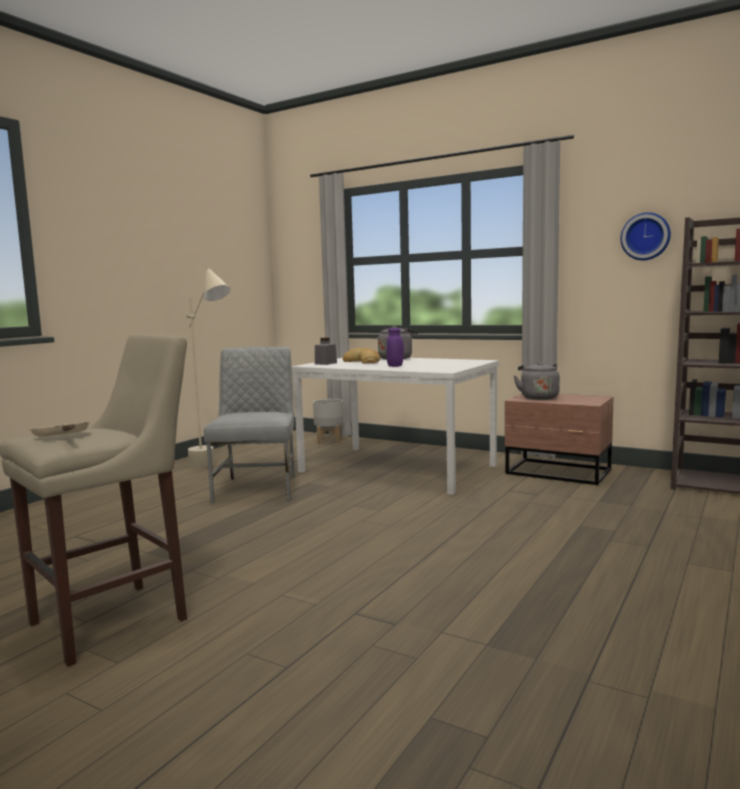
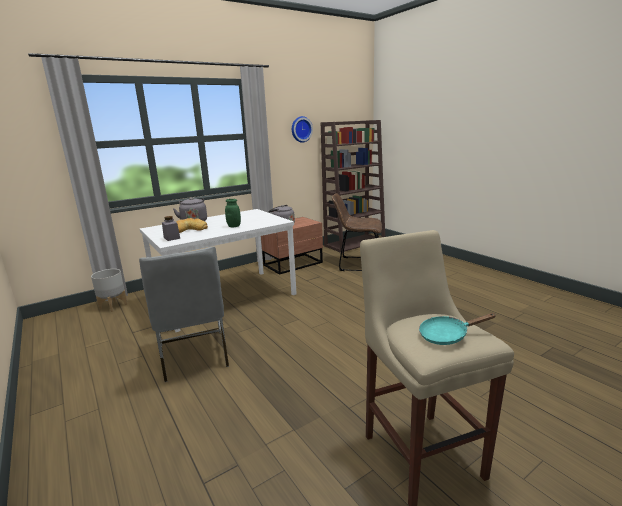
camera: 65 degrees left, 10 degrees up
beige frying pan [30,422,89,437] -> turquoise frying pan [419,313,496,345]
beige floor lamp [185,267,230,468] -> none
grey chair [204,347,295,503] -> grey chair turned 135 degrees counterclockwise [139,247,229,382]
purple jar [386,328,404,367] -> green jar [225,199,241,227]
none -> brown chair [332,193,382,271]

